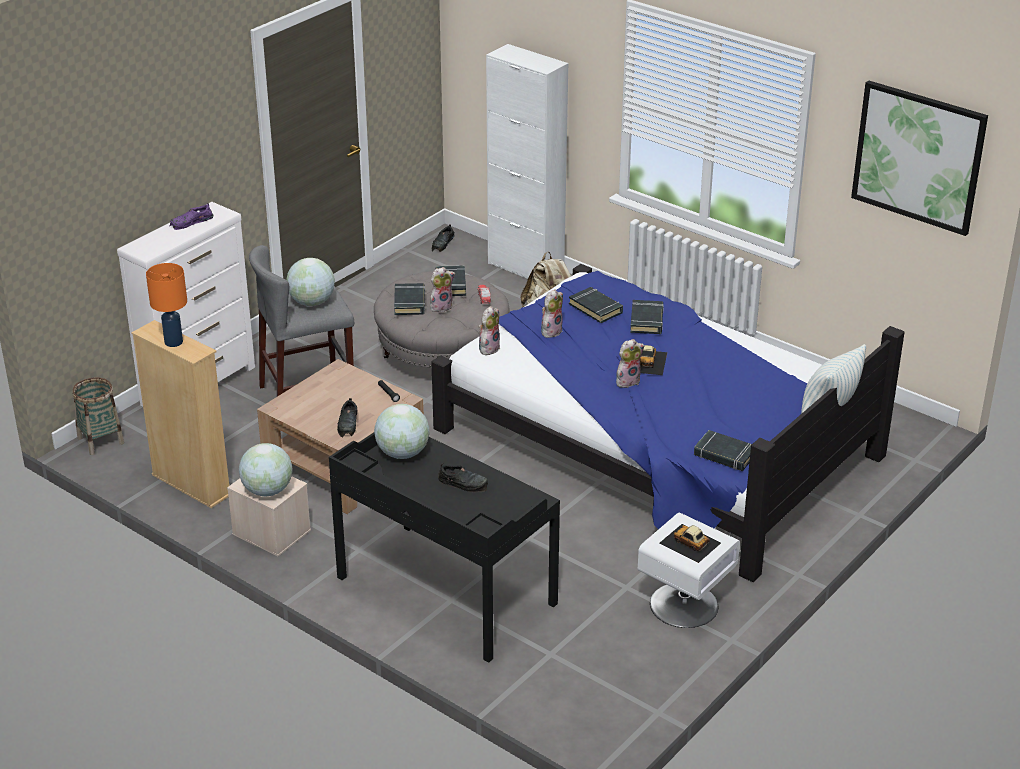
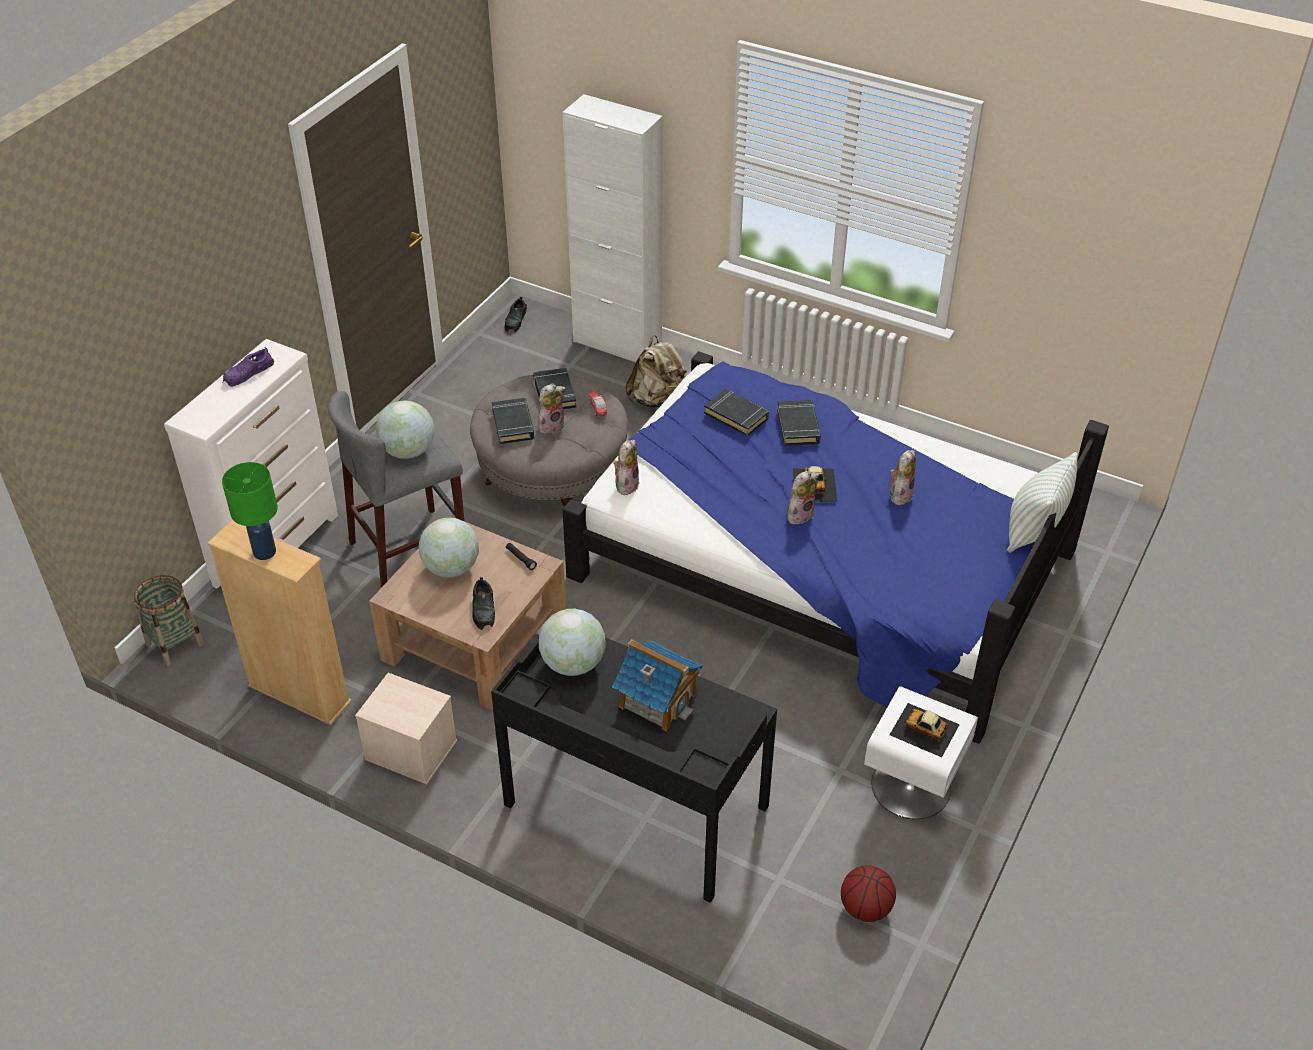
camera: 10 degrees left, 10 degrees up
orange table lamp [146,263,187,347] -> green table lamp [222,462,278,560]
globe [239,443,293,496] -> globe moved to [419,518,479,578]
black shoe [438,463,488,492] -> toy house [612,639,703,731]
plush toy [541,289,563,339] -> plush toy moved to [890,450,916,505]
black book [694,430,752,471] -> none
picture [851,80,988,236] -> none
none -> basketball [841,865,896,922]

